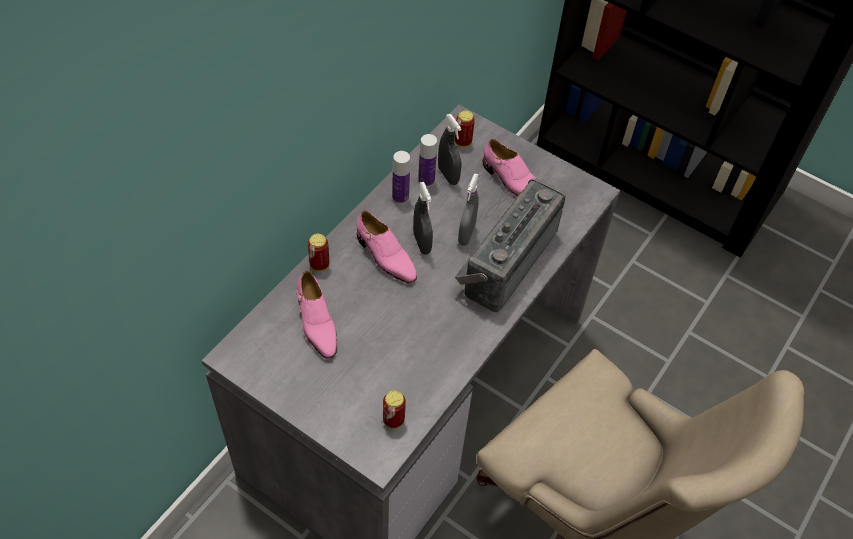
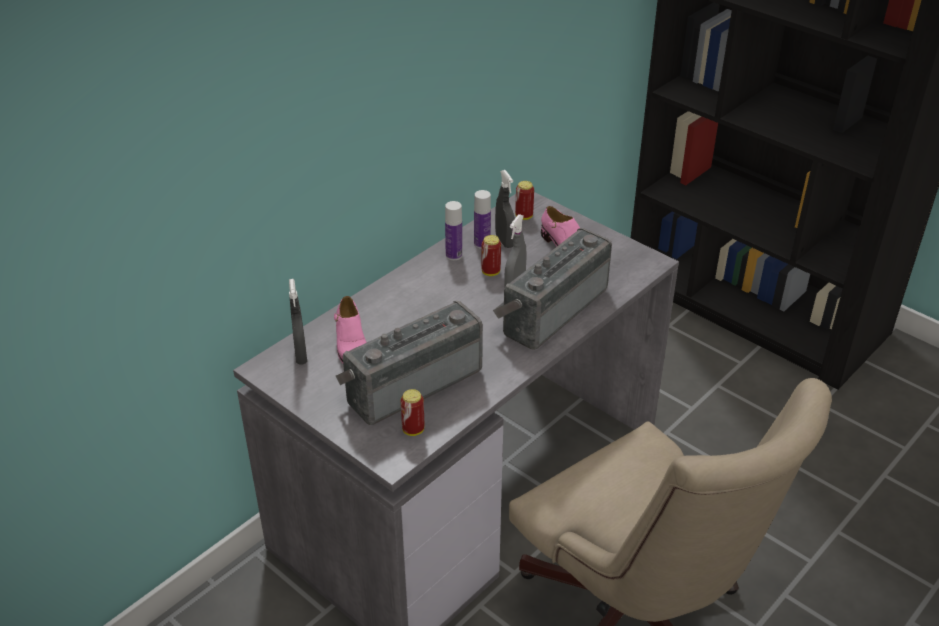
camera: 10 degrees right, 15 degrees down
can [308,234,329,272] -> can moved to [481,235,501,276]
pink shoe [356,211,417,284] -> none
grey spray bottle [413,182,433,254] -> grey spray bottle moved to [289,279,307,364]
none -> radio [336,301,483,425]

